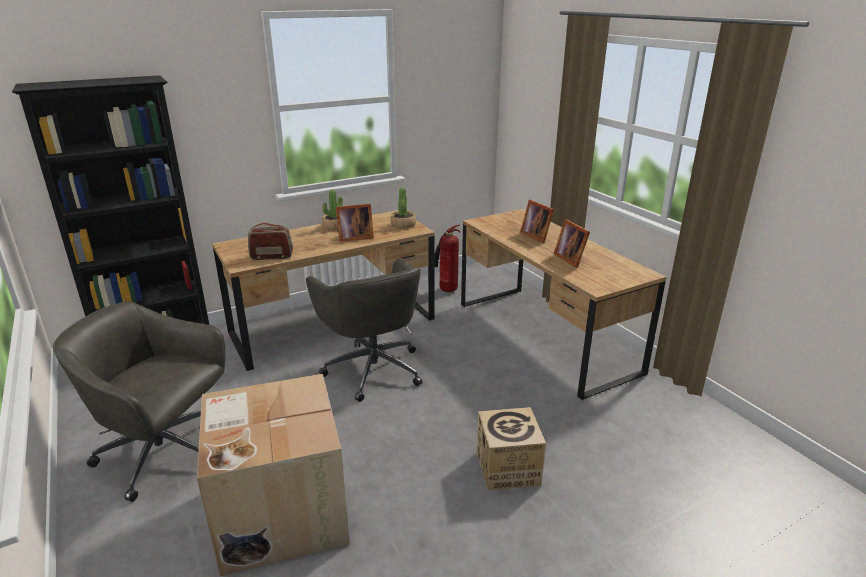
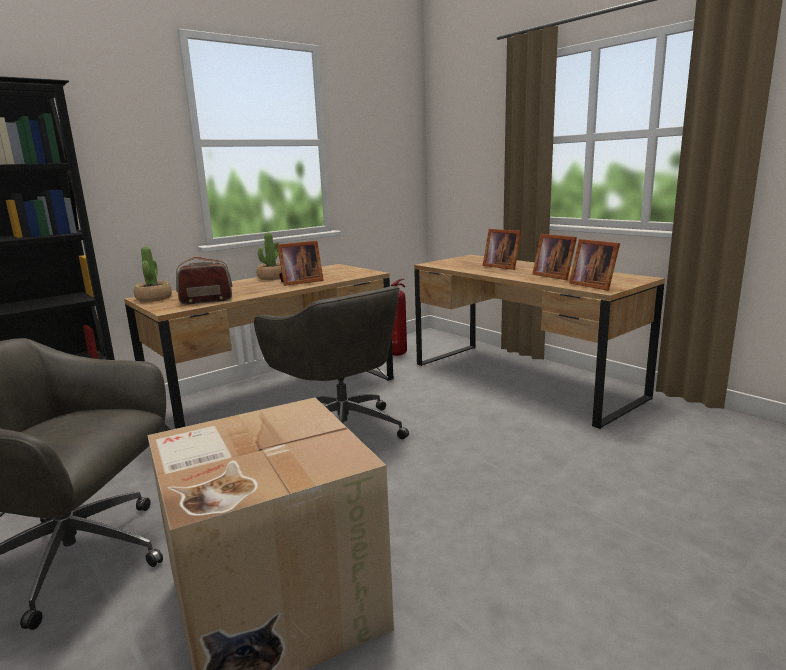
camera: 10 degrees left, 10 degrees down
potted plant [391,187,416,229] -> potted plant moved to [134,246,172,302]
cardboard box [477,407,546,491] -> none
none -> picture frame [569,239,620,291]

